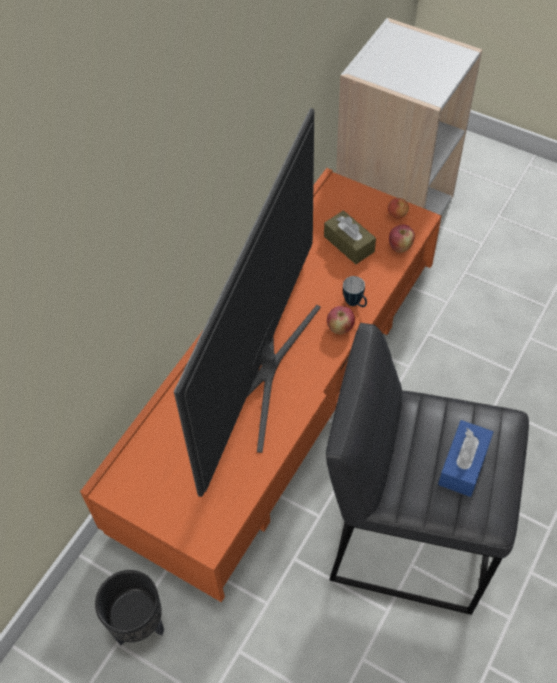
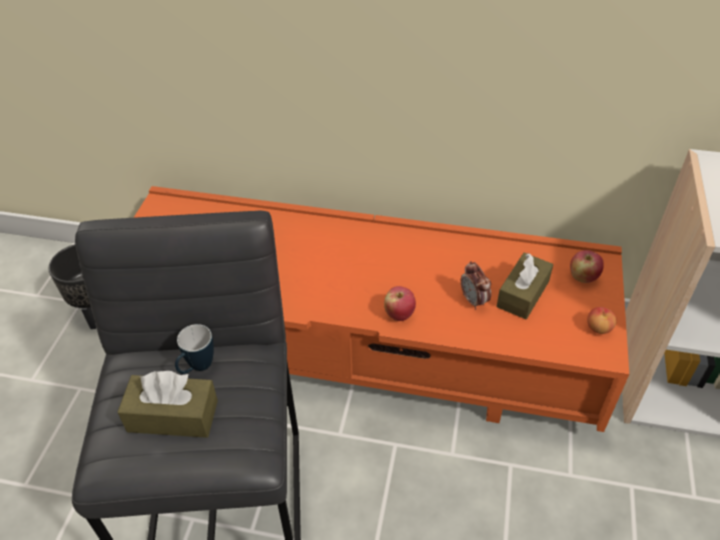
camera: 70 degrees right, 10 degrees down
television [174,108,321,497] -> none
mug [343,276,367,307] -> mug moved to [175,324,214,374]
apple [389,224,415,253] -> apple moved to [570,250,604,283]
blue tissue box [438,420,493,497] -> brown tissue box [118,371,218,438]
none -> alarm clock [461,261,491,310]

